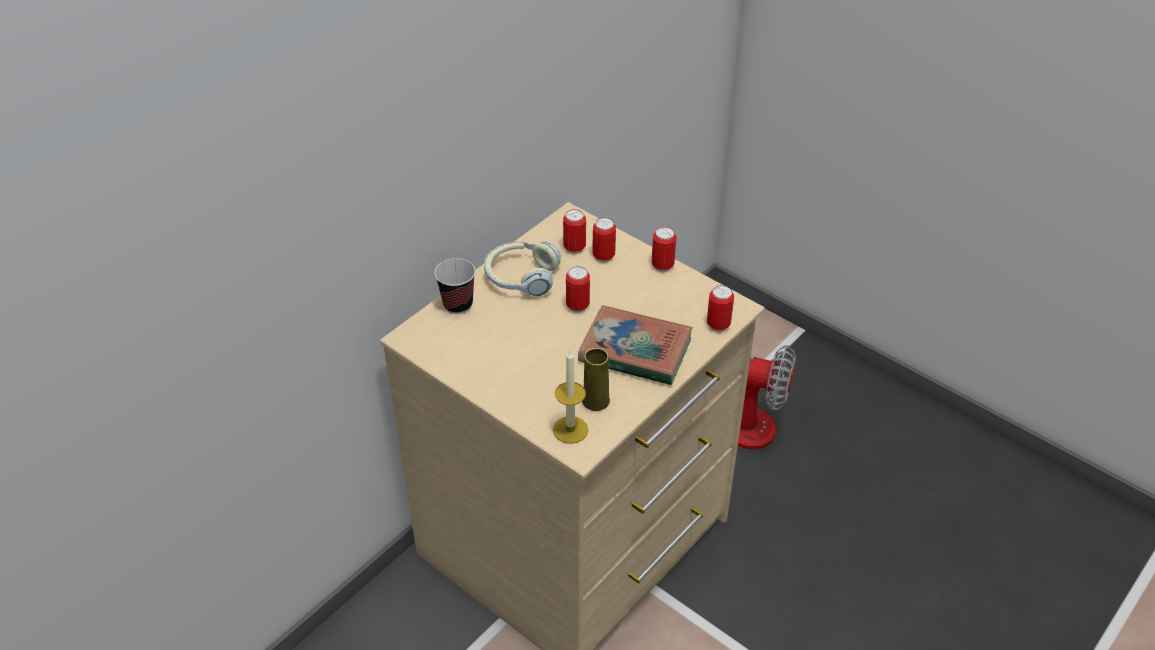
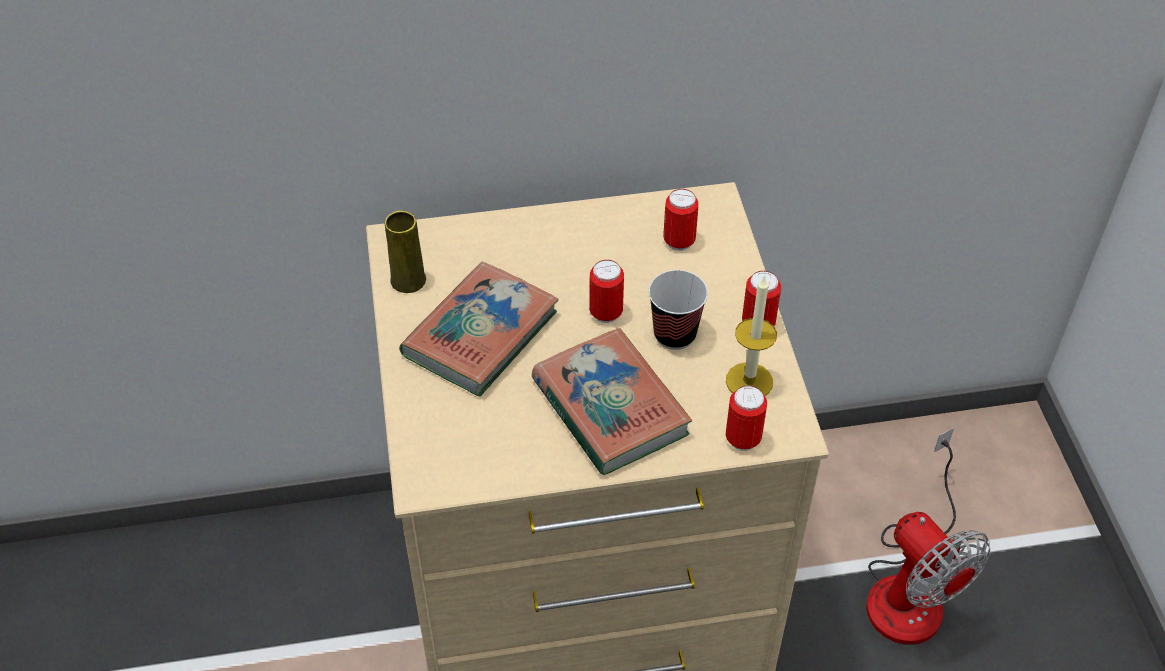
camera: 40 degrees right, 5 degrees up
cup [434,258,475,314] -> cup moved to [648,270,708,350]
headphones [484,242,561,296] -> none
candle [553,350,588,444] -> candle moved to [726,275,777,396]
yellow vase [582,348,610,411] -> yellow vase moved to [385,211,426,293]
can [592,218,616,262] -> none
none -> book [399,262,559,396]

